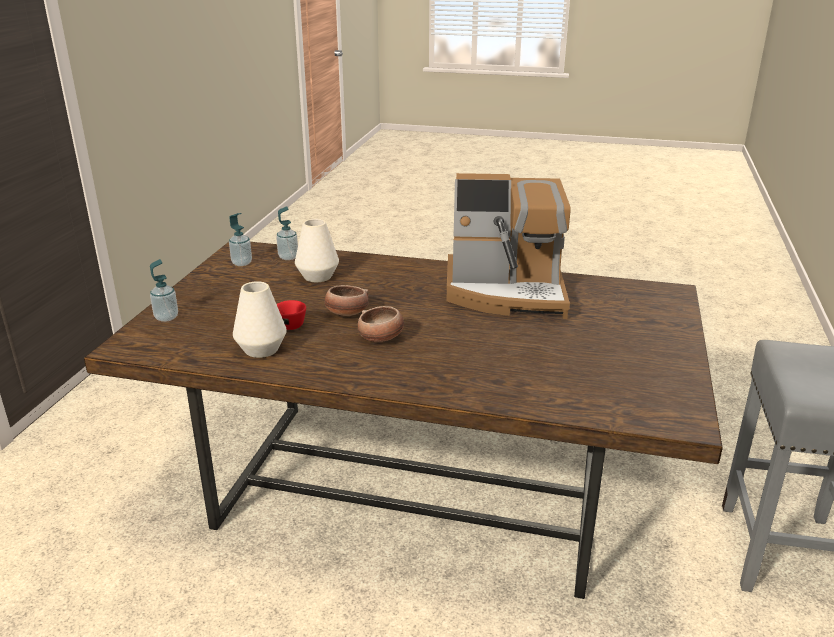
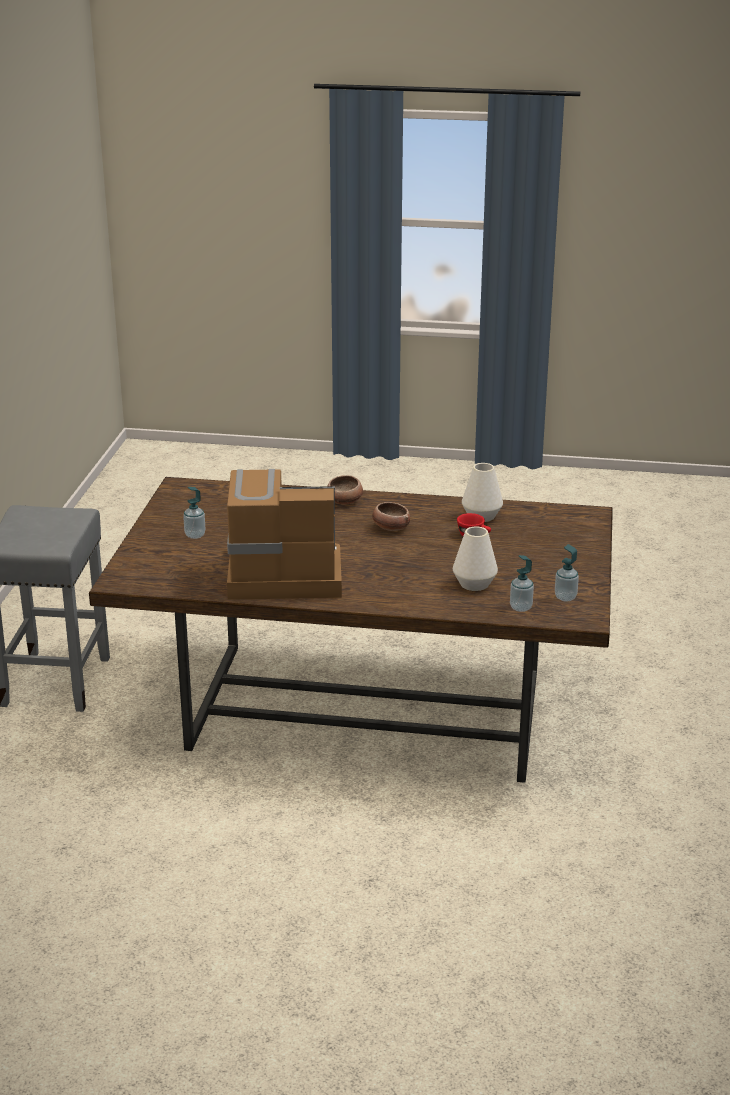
camera: 175 degrees right, 0 degrees up
soap dispenser [150,259,178,322] -> soap dispenser moved to [183,487,205,539]
bowl [325,285,369,316] -> bowl moved to [327,475,363,505]

